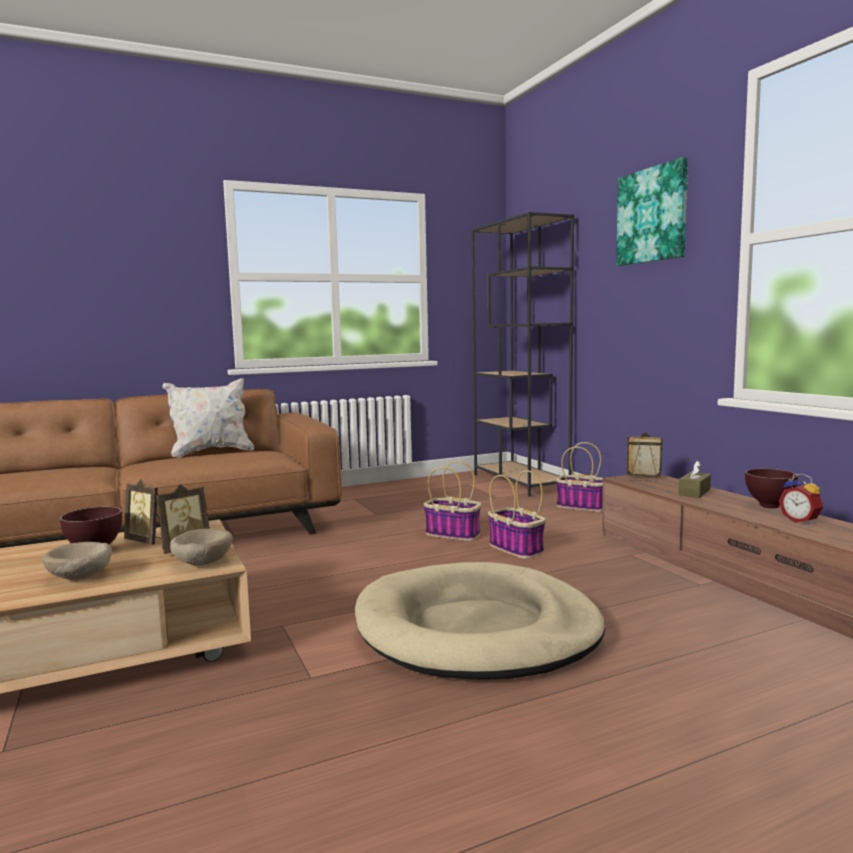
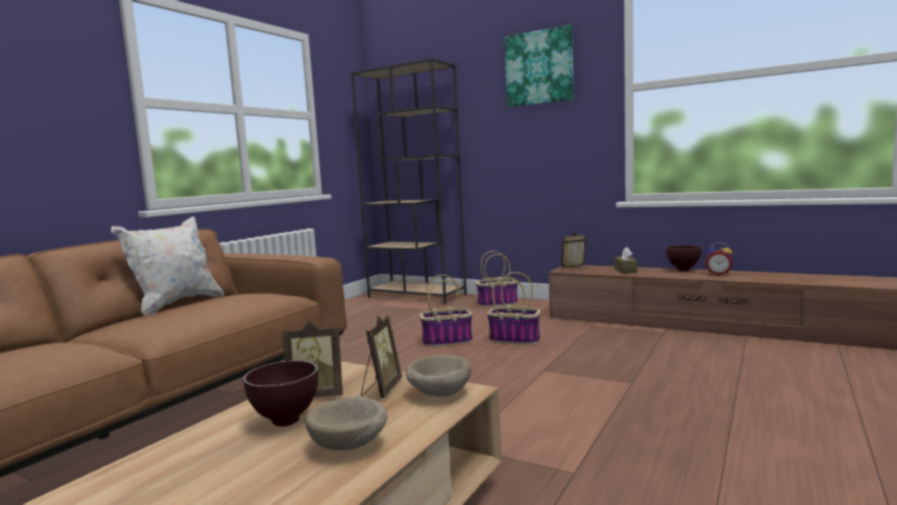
camera: 35 degrees left, 0 degrees up
beige dog bed [355,562,605,680] -> none

